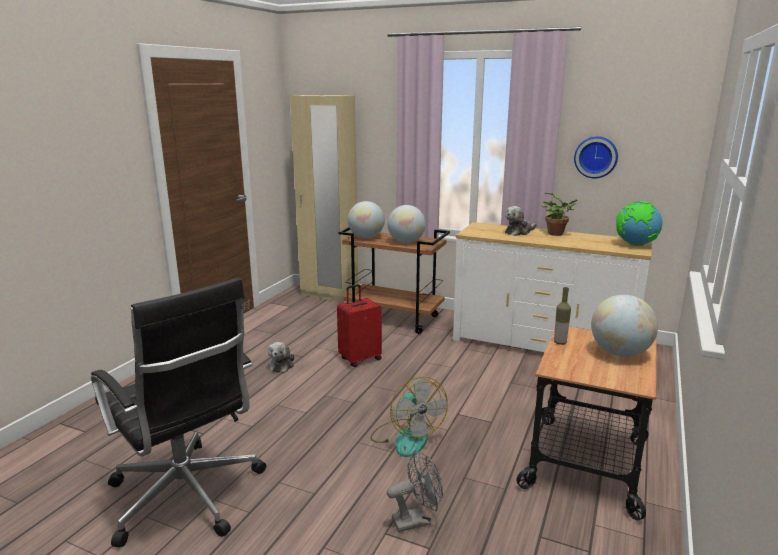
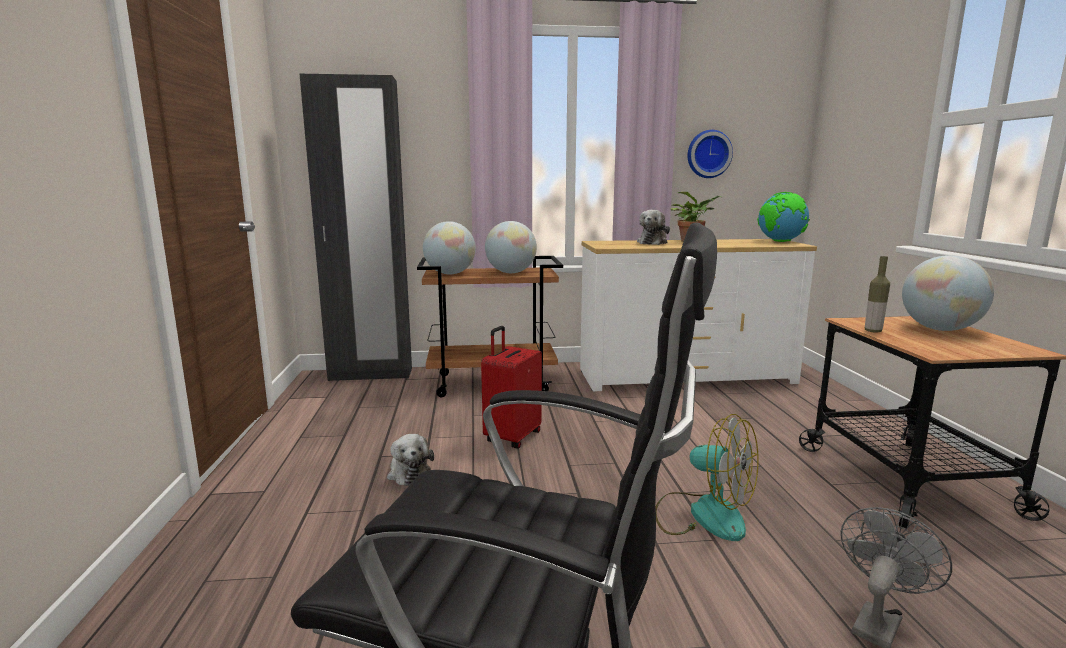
camera: 30 degrees left, 5 degrees down
beige wardrobe [290,95,358,303] -> black wardrobe [300,74,412,381]

